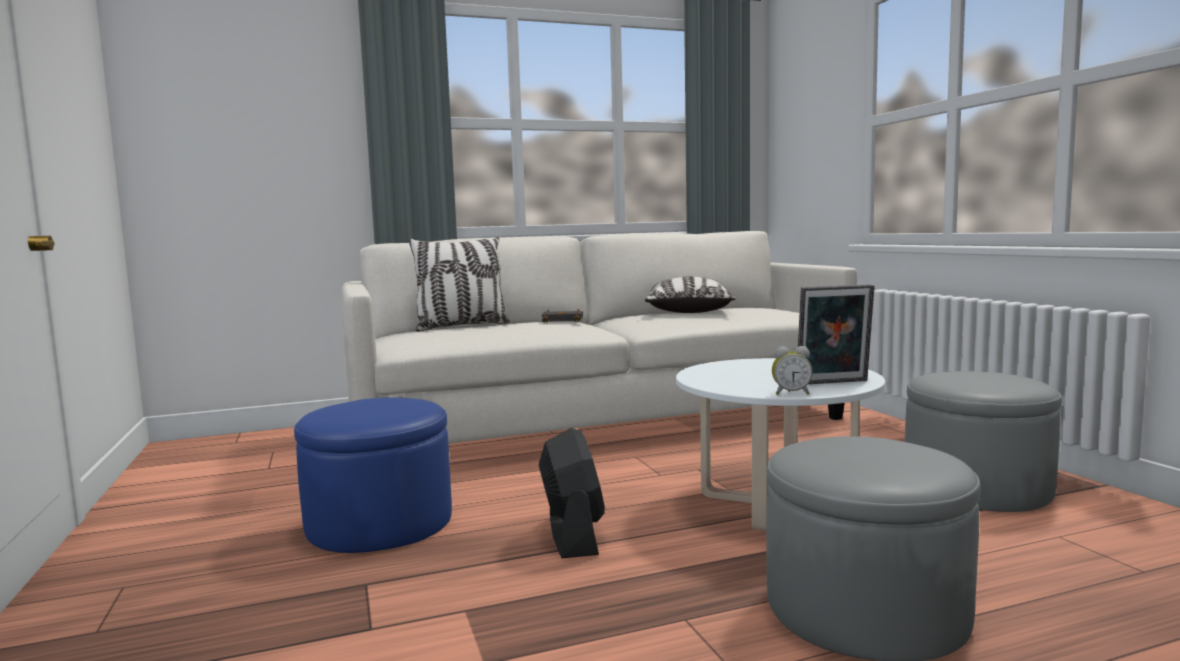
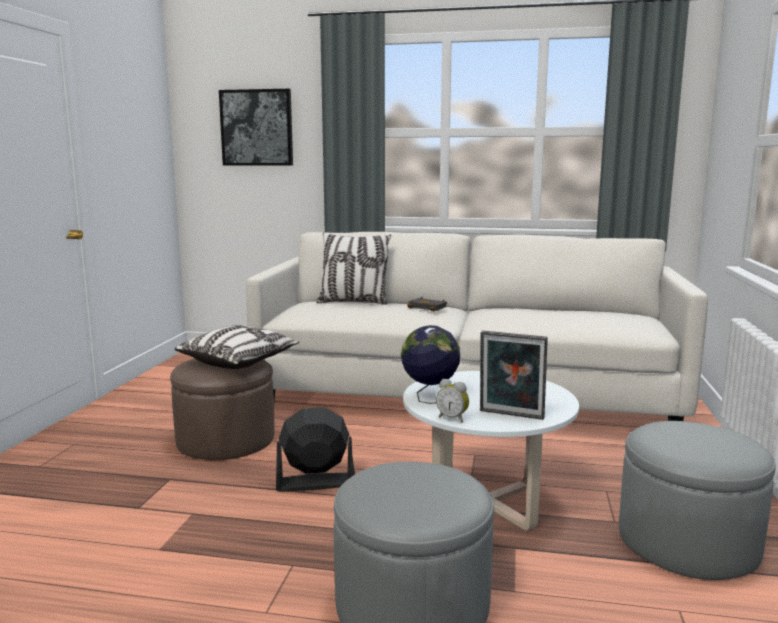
camera: 30 degrees right, 5 degrees up
blue ottoman [294,398,452,553] -> brown ottoman [170,359,275,460]
black fan [539,428,605,558] -> black fan turned 120 degrees counterclockwise [276,407,355,492]
pillow [645,276,736,313] -> pillow moved to [175,325,299,369]
none -> picture [219,89,293,165]
none -> globe [401,325,460,404]

